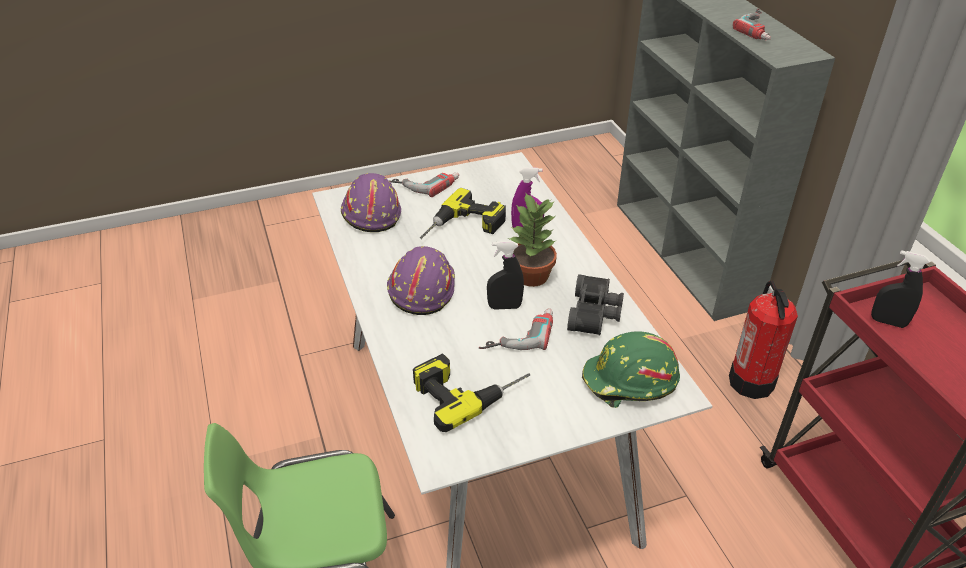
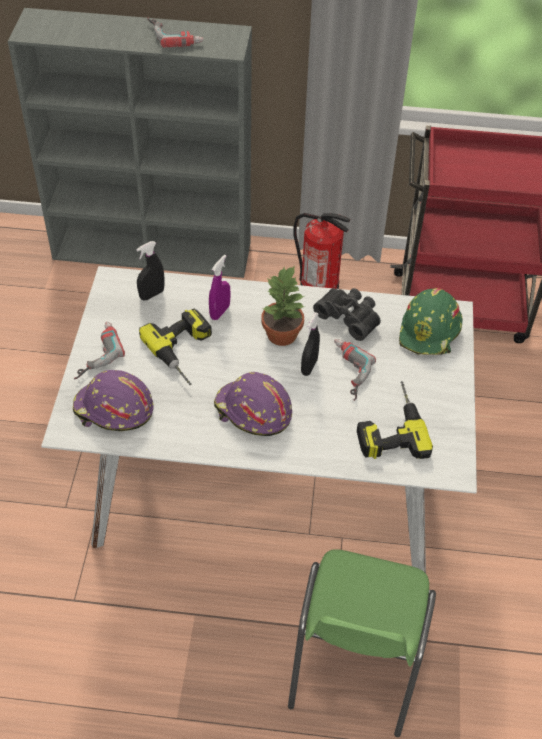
camera: 65 degrees left, 10 degrees up
black spray bottle [871,250,930,328] -> black spray bottle moved to [136,241,165,301]

